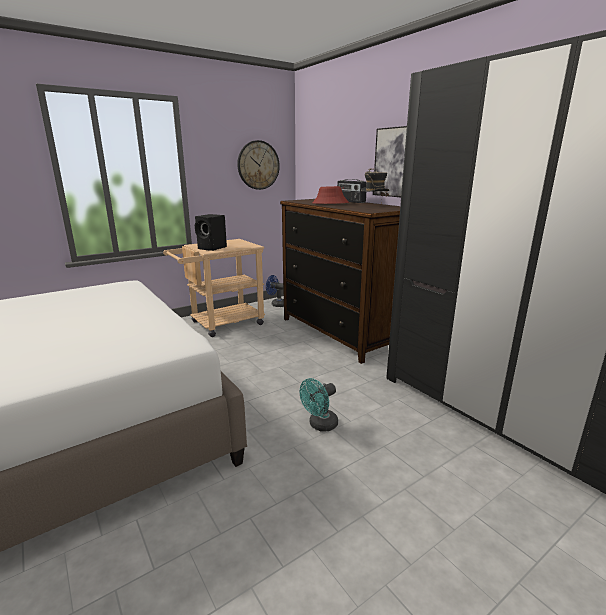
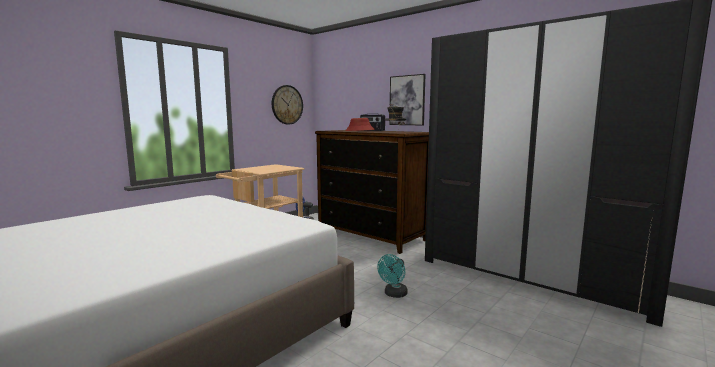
camera: 15 degrees left, 10 degrees down
black speaker [195,214,227,251] -> none

